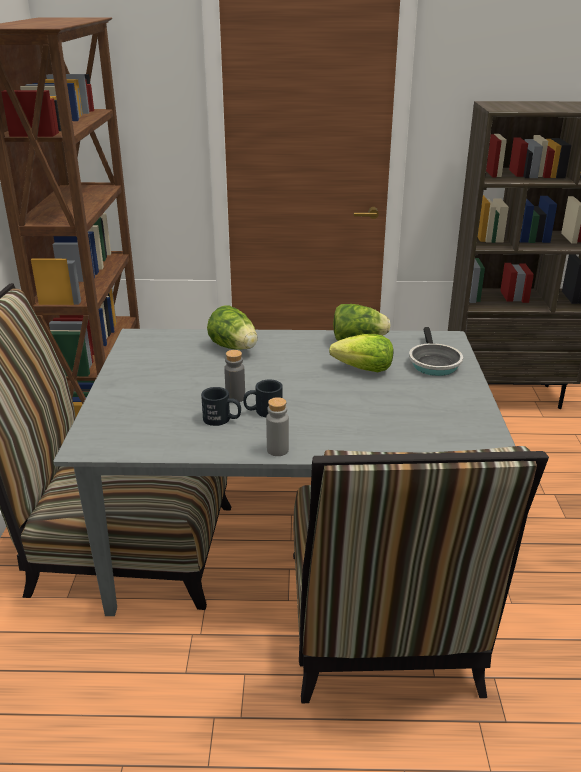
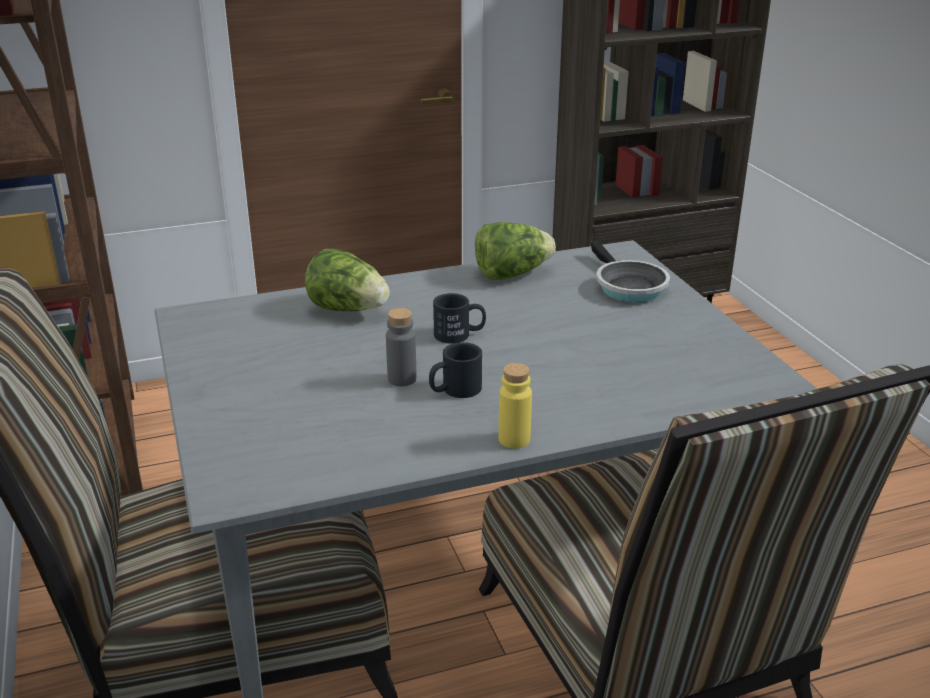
camera: 20 degrees left, 0 degrees up
black mug [201,387,241,426] -> black mug moved to [433,293,486,343]
grey bottle [266,397,289,456] -> yellow bottle [499,363,532,449]
lettuce [329,334,394,372] -> none

